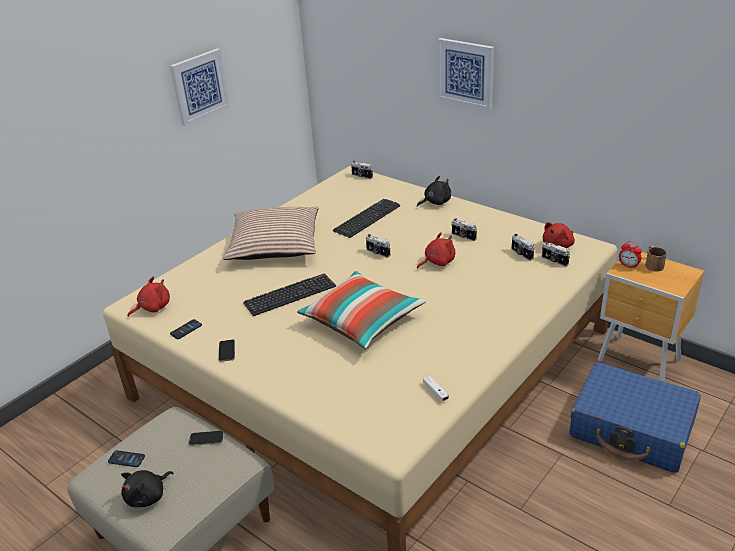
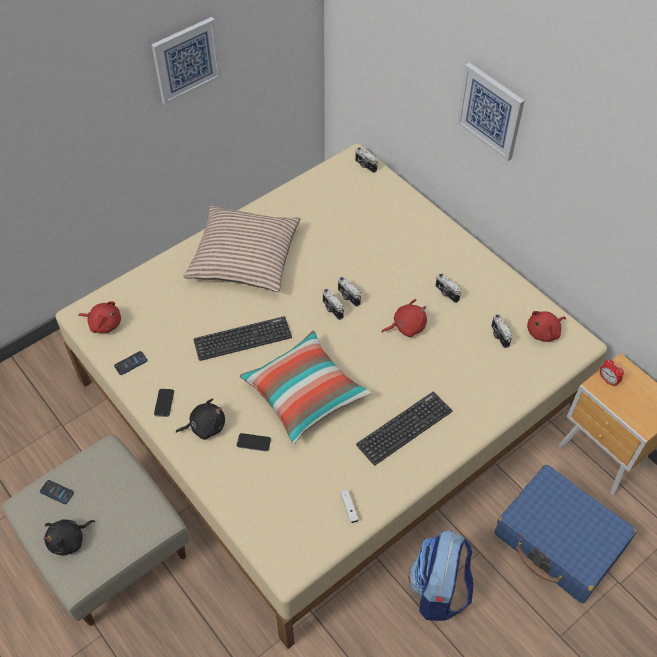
camera: 10 degrees right, 20 degrees up
red plush toy [127,276,170,317] -> red plush toy turned 45 degrees clockwise [79,301,121,333]
phone [189,431,224,446] -> phone moved to [237,433,271,451]
keyboard [333,199,400,238] -> keyboard moved to [356,391,452,466]
black plush toy [417,176,451,207] -> black plush toy moved to [176,399,225,440]
camera [542,241,570,267] -> camera moved to [323,288,344,320]
brown mug [645,245,667,271] -> none
none -> backpack [408,530,473,621]

